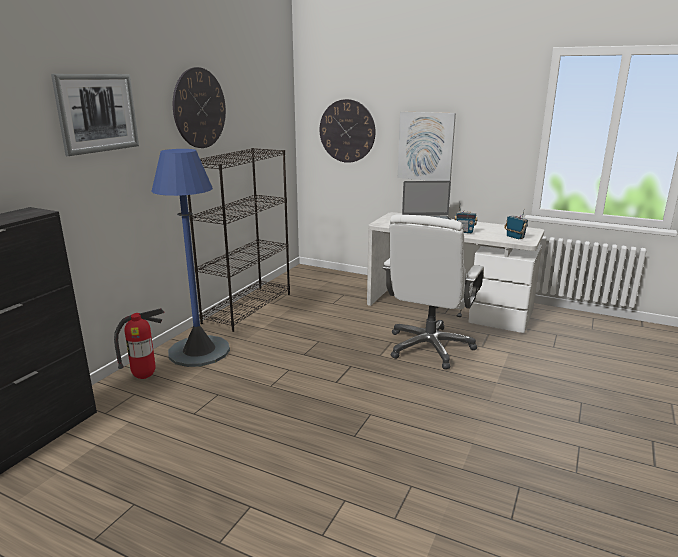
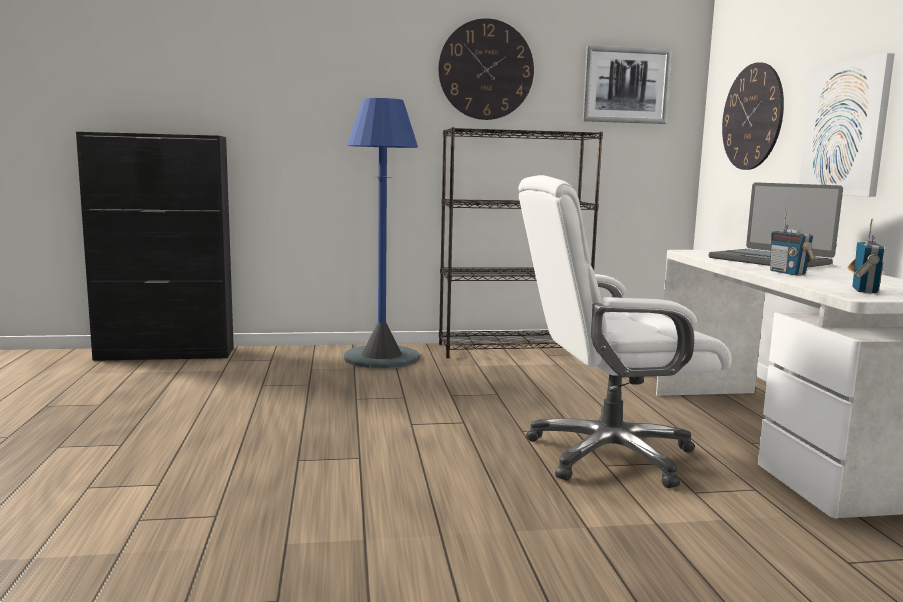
camera: 55 degrees right, 10 degrees down
picture [51,74,139,156] -> picture moved to [582,45,672,124]
fire extinguisher [114,308,164,379] -> none

